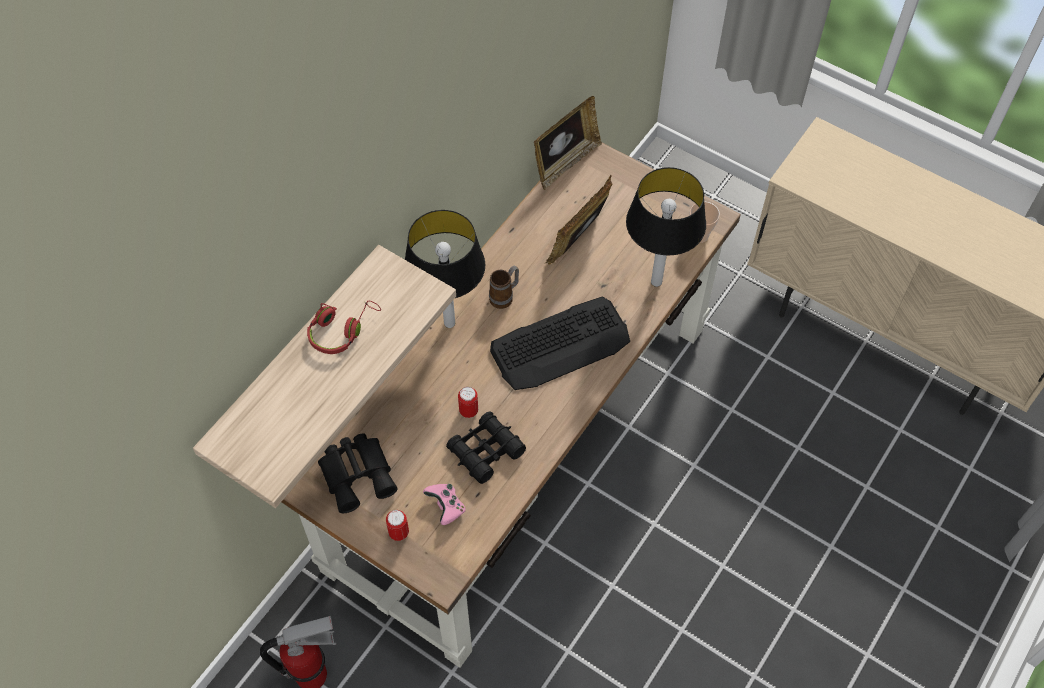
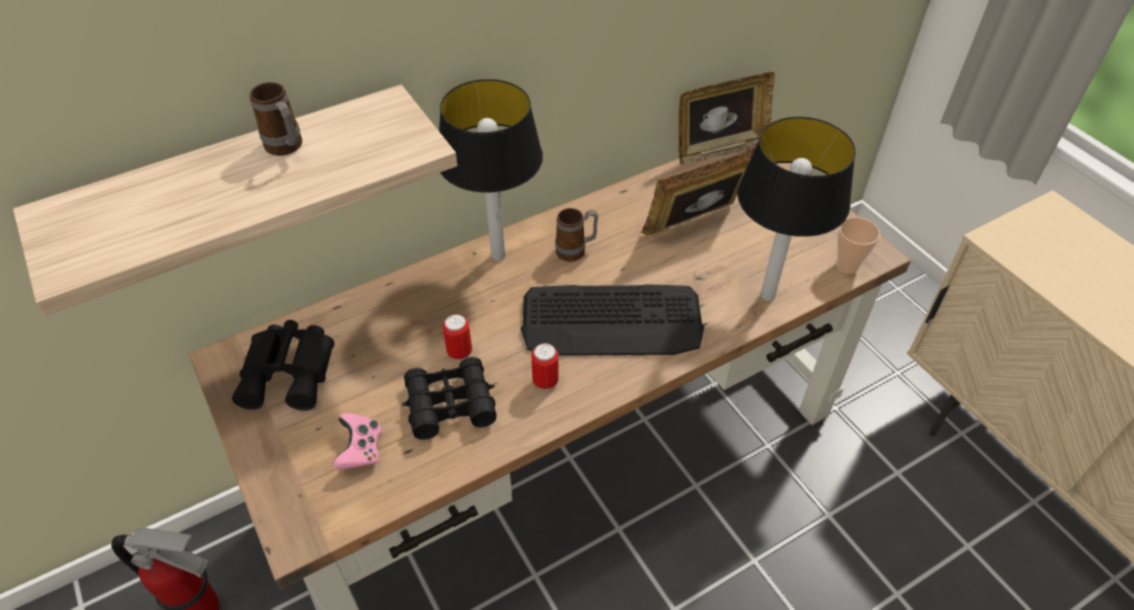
camera: 25 degrees right, 10 degrees down
red headphones [307,301,381,354] -> mug [250,82,302,156]
can [386,510,409,541] -> can moved to [531,343,559,390]

